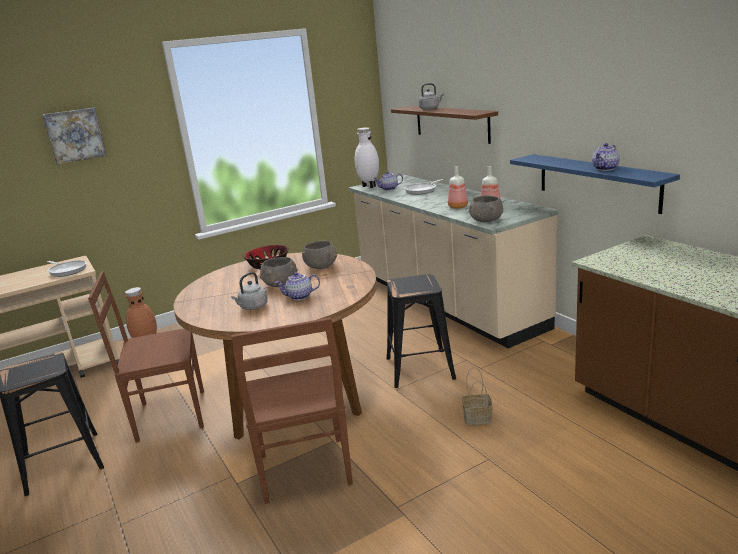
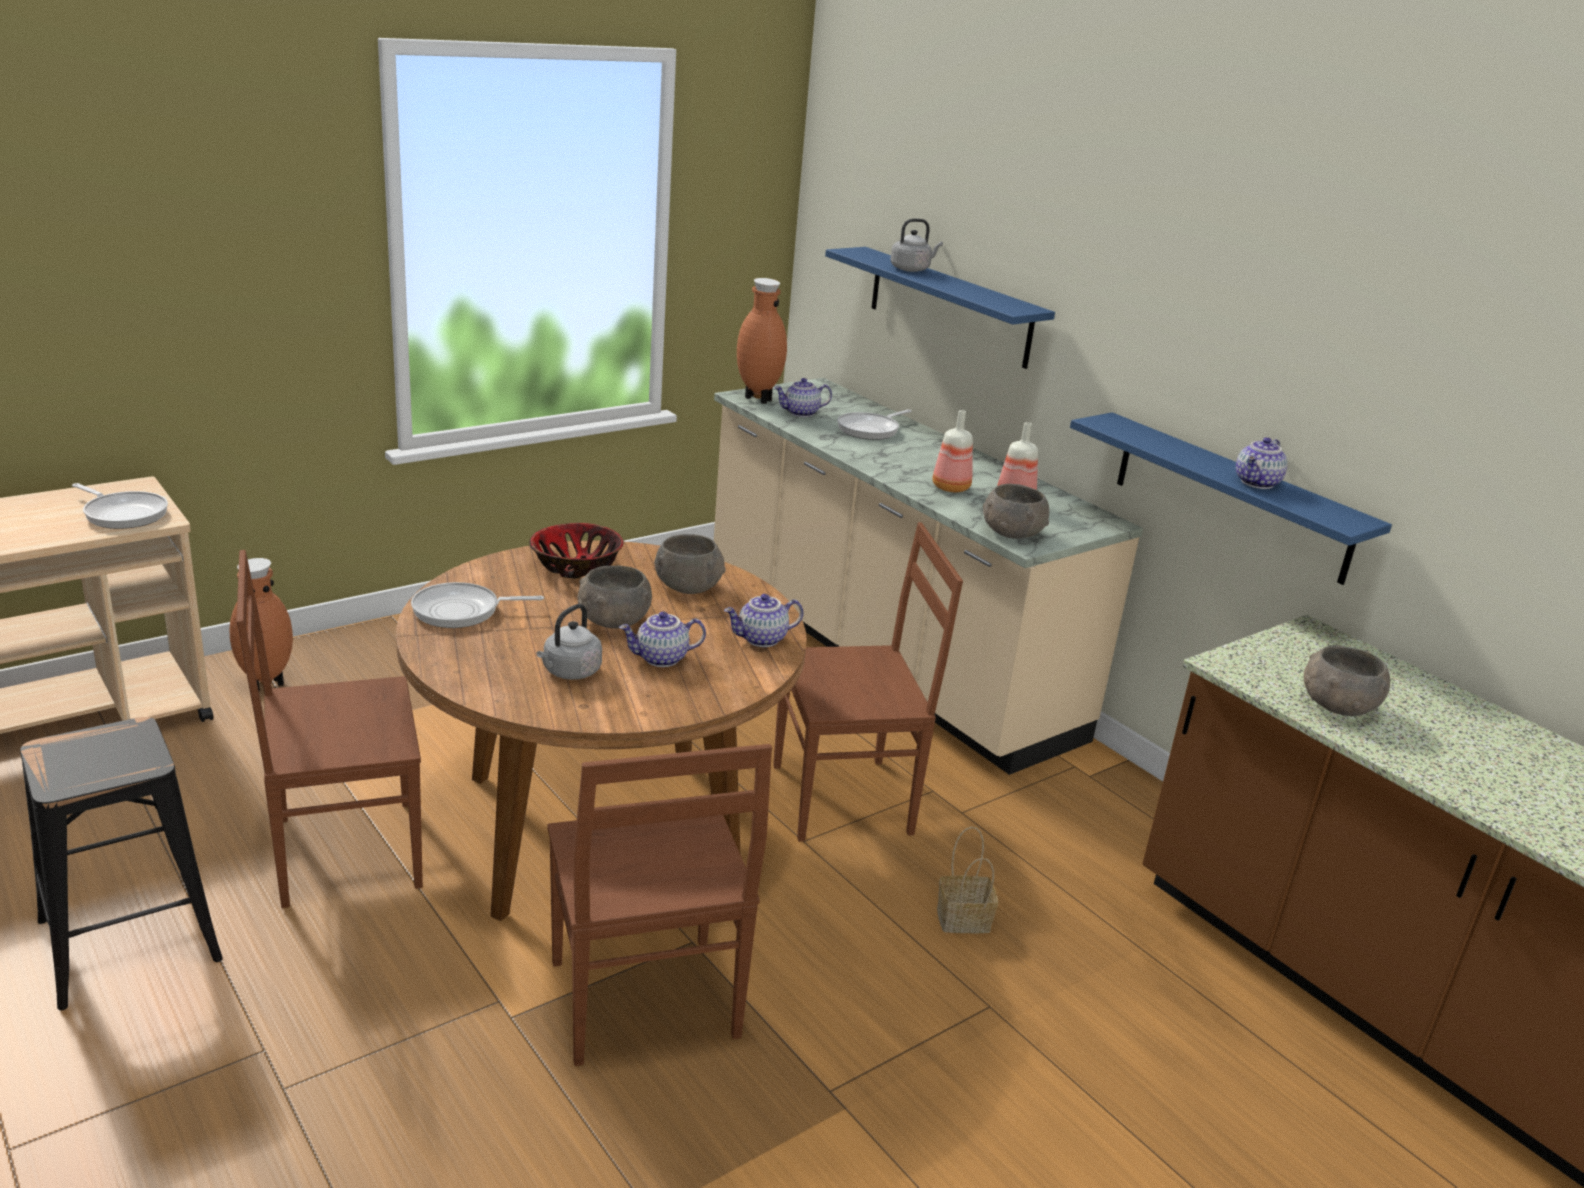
camera: 10 degrees left, 5 degrees up
picture [42,108,107,164] -> none
white vase [355,127,379,188] -> brown vase [737,278,787,404]
black stool [387,274,456,388] -> brown chair [773,522,963,842]
brown shelf [391,106,498,144] -> blue shelf [825,247,1055,369]
none -> frying pan [411,582,544,628]
none -> teapot [724,594,803,647]
none -> grey bowl [1304,645,1390,716]

